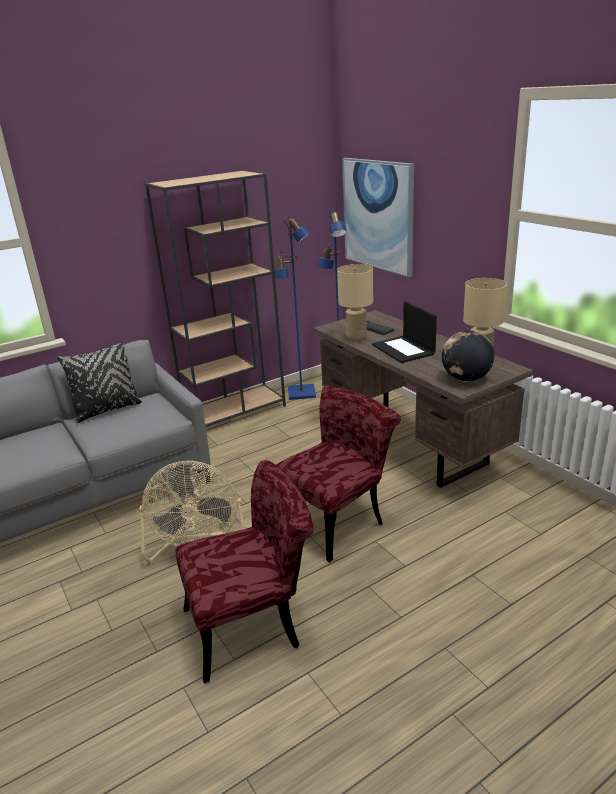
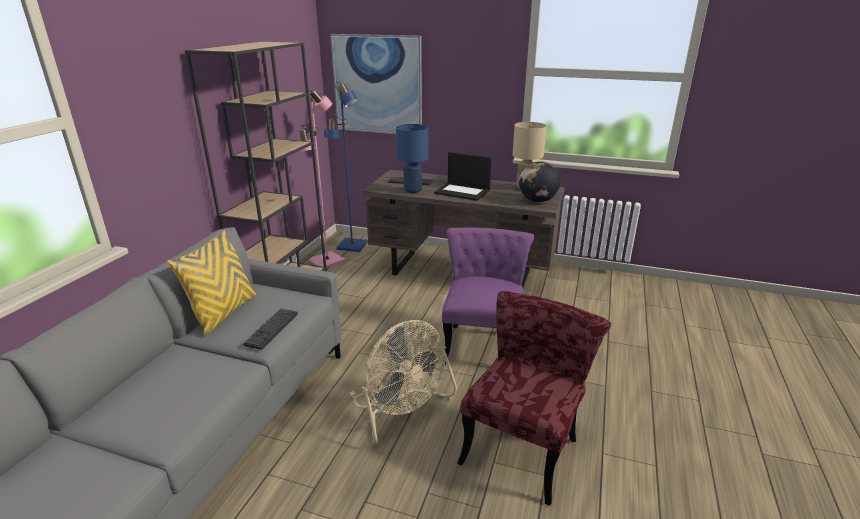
camera: 40 degrees left, 0 degrees up
black pillow [58,342,142,423] -> yellow pillow [167,230,256,336]
blue floor lamp [274,217,316,400] -> pink floor lamp [299,89,345,268]
red chair [276,385,401,563] -> purple chair [442,228,534,366]
beige table lamp [337,264,373,340] -> blue table lamp [396,124,428,193]
none -> keyboard [243,309,298,350]

